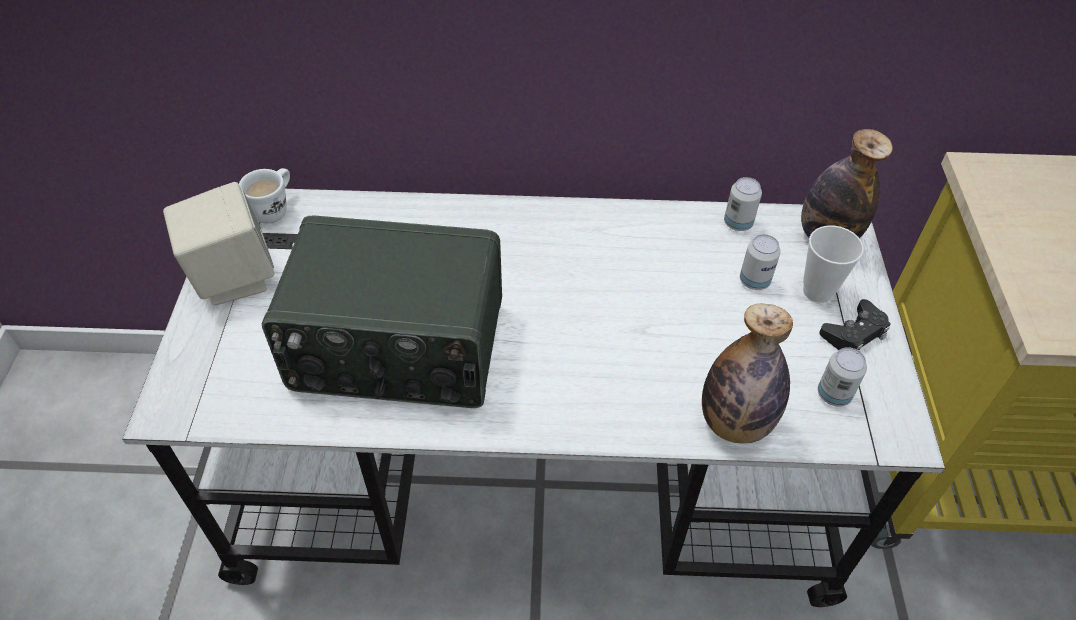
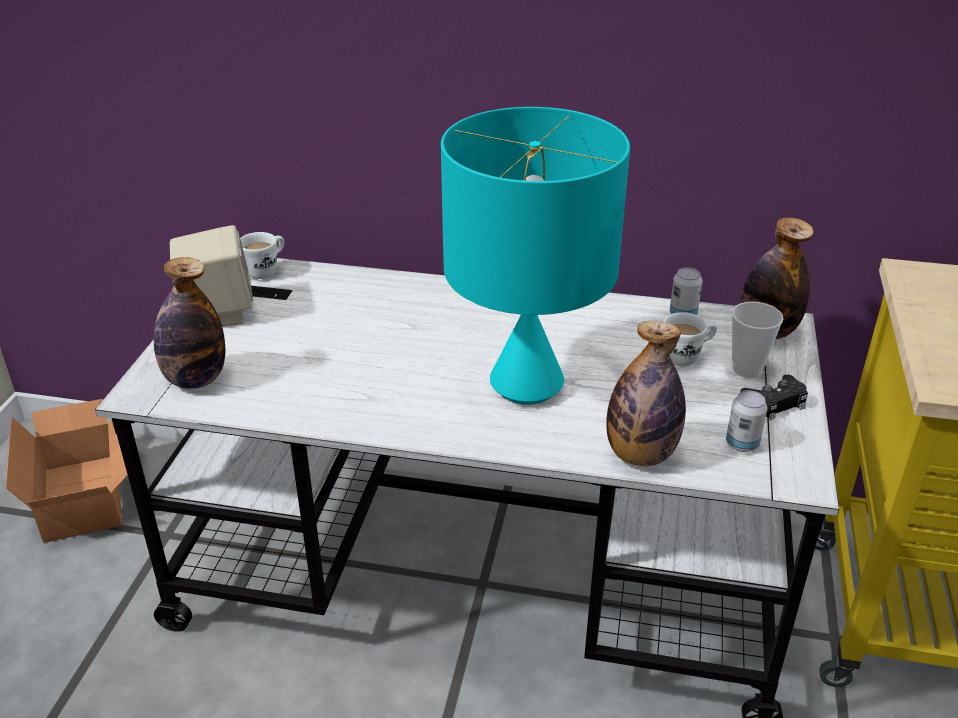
camera: 10 degrees right, 15 degrees down
radio [262,216,502,408] -> none
can [740,234,781,290] -> white mug [663,312,717,366]
none -> cardboard box [6,399,128,543]
none -> bottle [154,257,225,389]
none -> turquoise table lamp [441,107,630,405]

